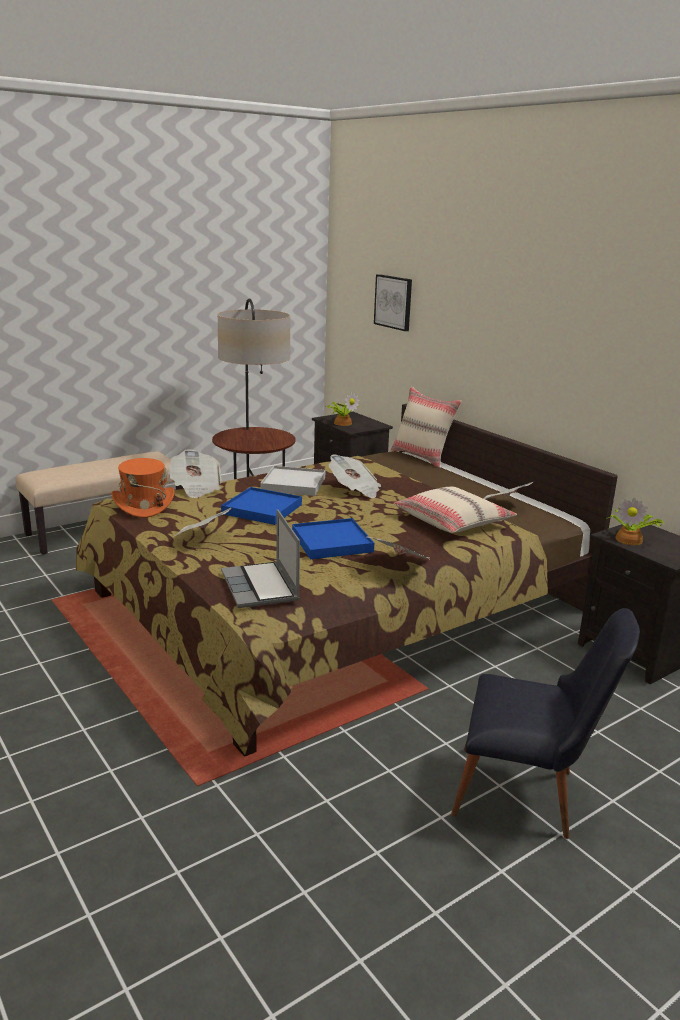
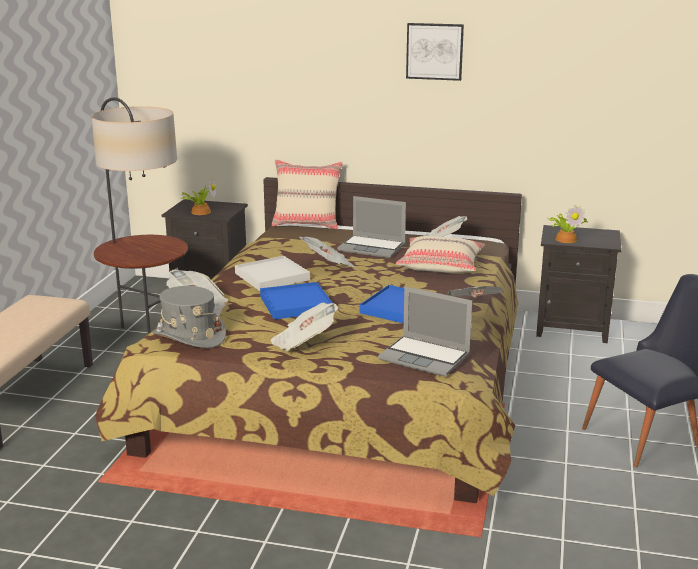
camera: 40 degrees left, 0 degrees up
orange hat [111,458,175,518] -> grey hat [152,286,226,348]
picture [374,274,412,331] -> picture moved to [406,23,464,81]
none -> laptop [337,196,406,258]

